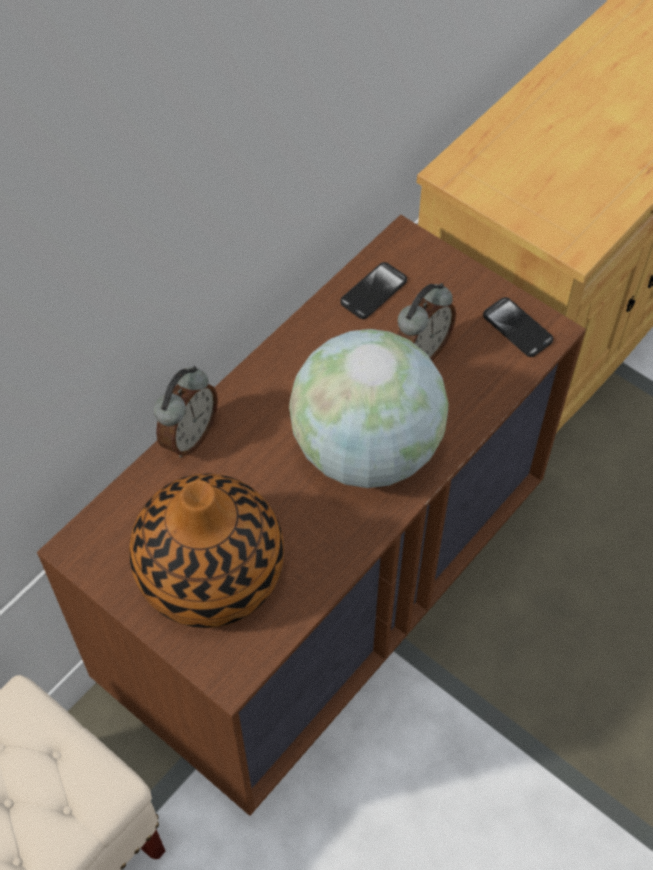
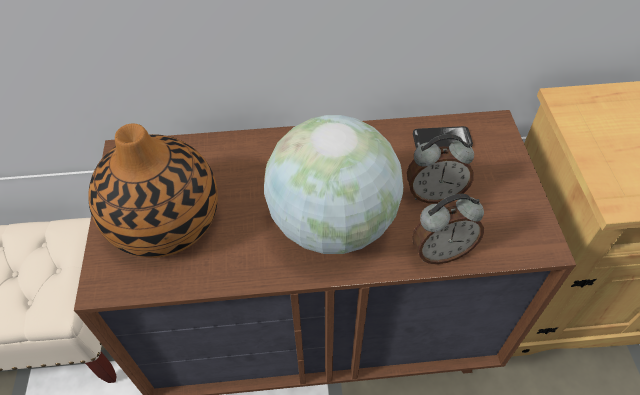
camera: 45 degrees right, 5 degrees down
alarm clock [154,366,218,457] -> alarm clock moved to [412,194,484,264]
phone [483,297,553,357] -> none

